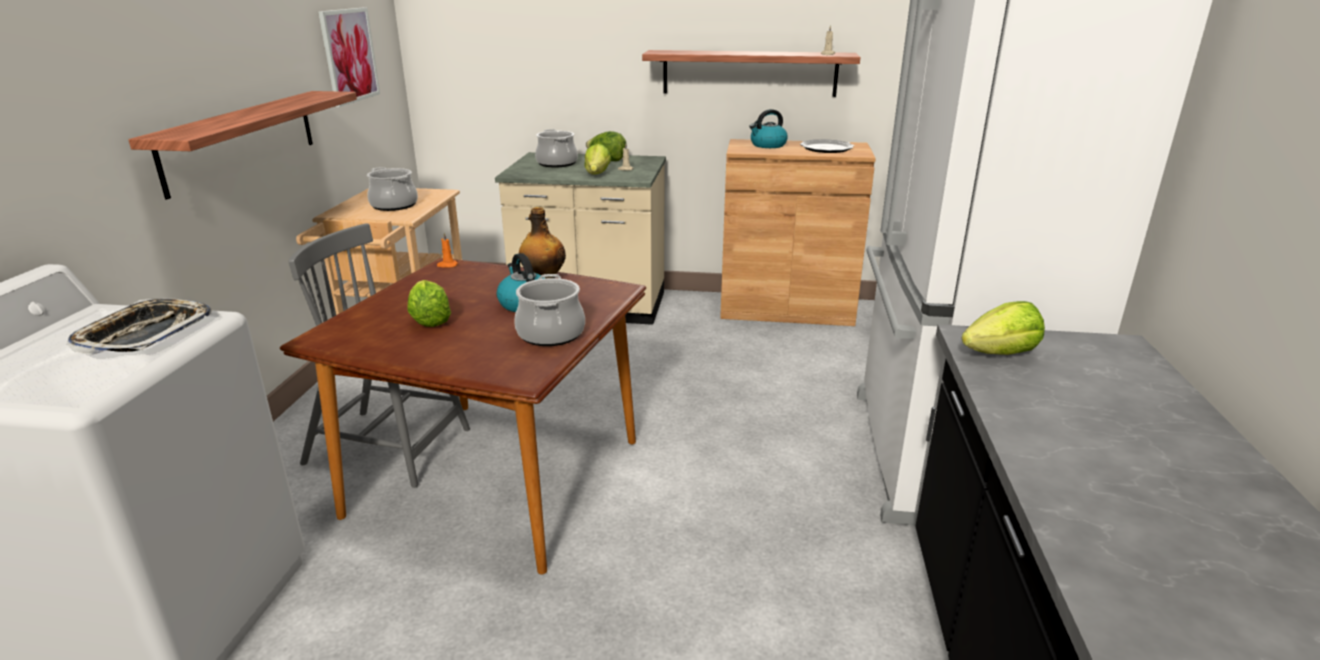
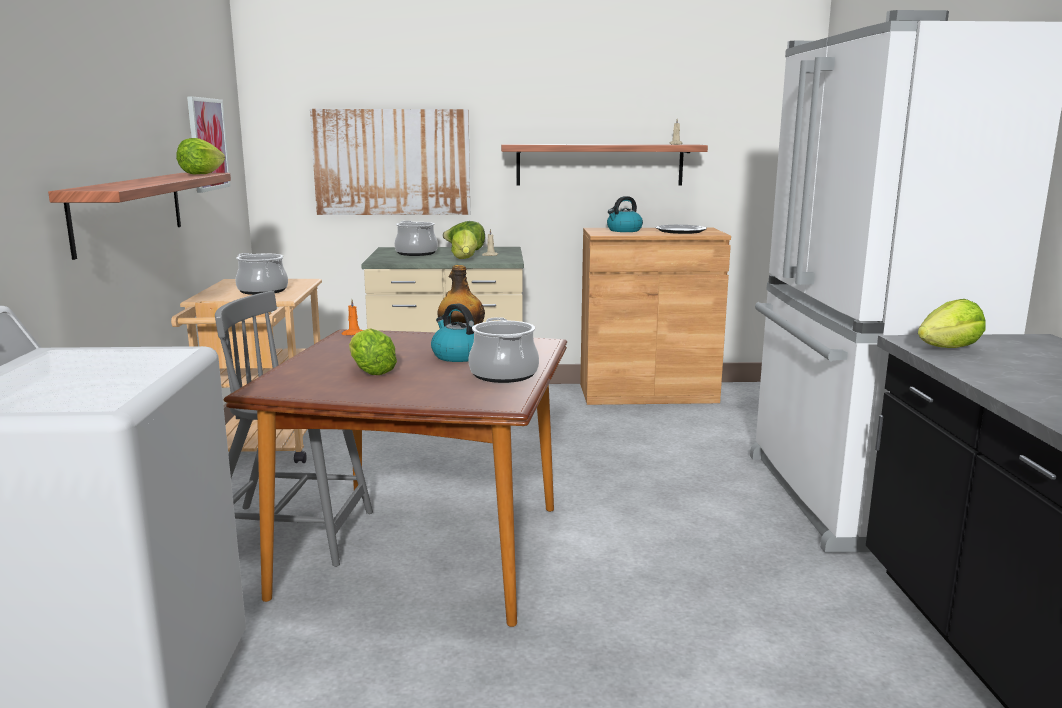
camera: 10 degrees left, 10 degrees down
tray [67,298,212,355] -> none
none -> lettuce [176,138,225,175]
none -> picture [310,109,470,215]

